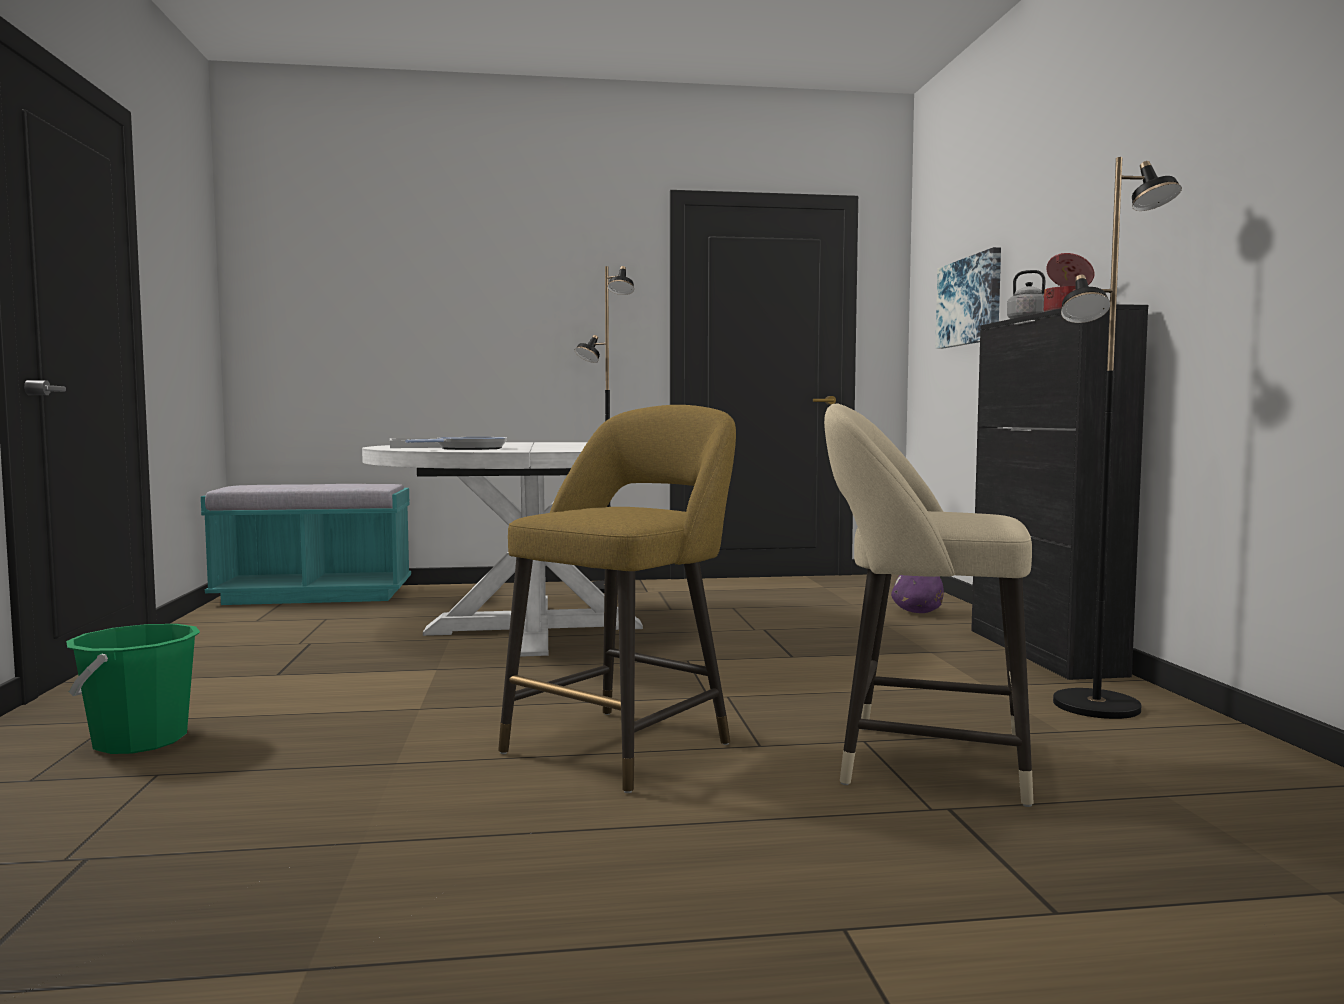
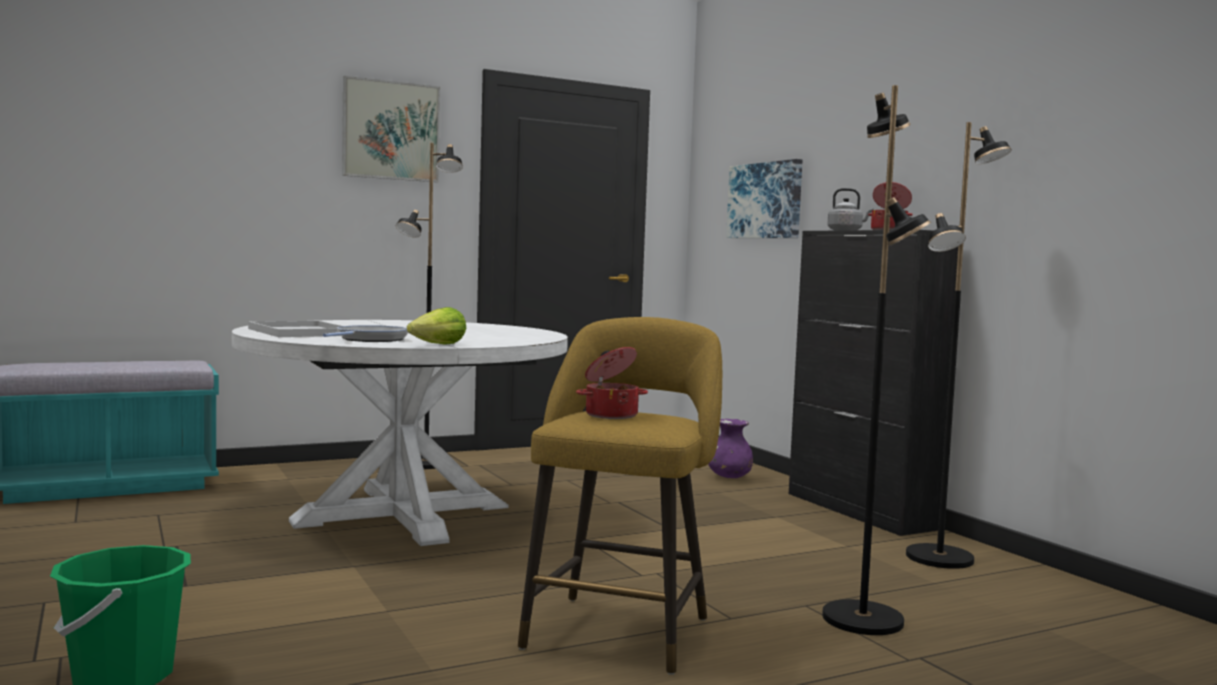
camera: 20 degrees left, 0 degrees up
beige stool [824,403,1033,807] -> black floor lamp [822,85,931,635]
none -> picture [342,76,440,182]
none -> lettuce [407,307,466,344]
none -> cooking pot [576,347,648,419]

